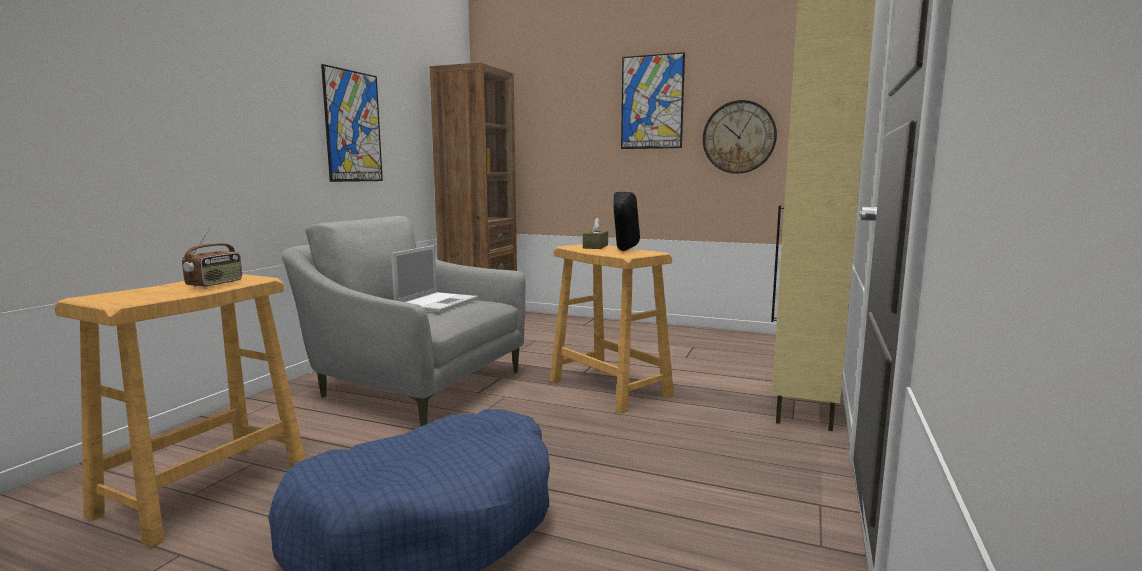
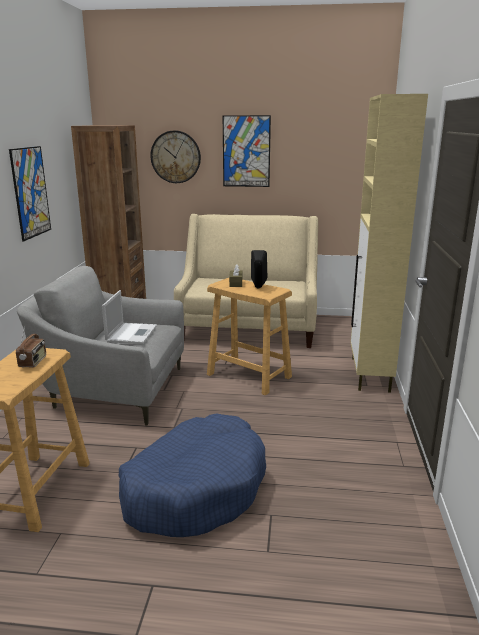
camera: 15 degrees left, 10 degrees up
wall clock [703,100,777,174] -> wall clock moved to [150,130,201,183]
none -> beige sofa [174,214,318,348]

